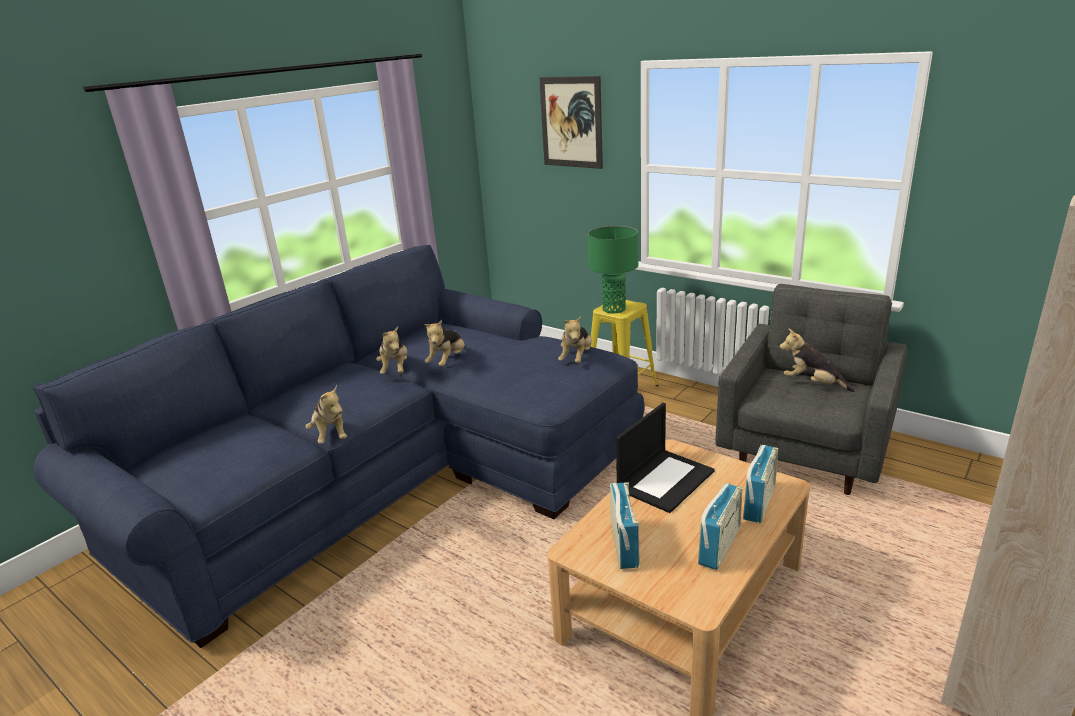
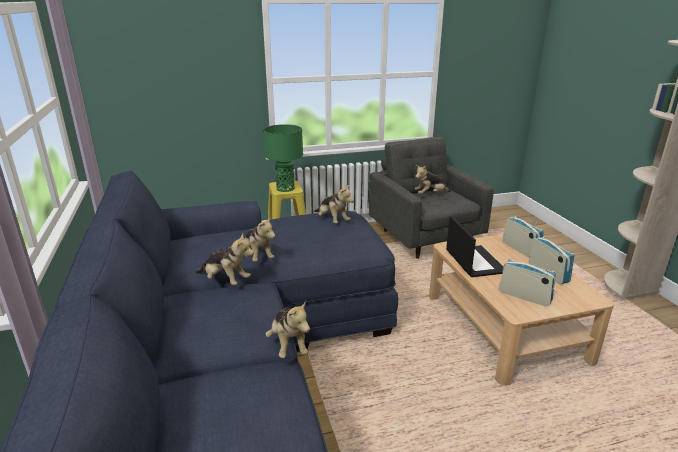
camera: 55 degrees left, 0 degrees up
plush toy [306,385,347,444] -> plush toy turned 60 degrees clockwise [266,301,310,358]
picture [539,76,603,169] -> none

